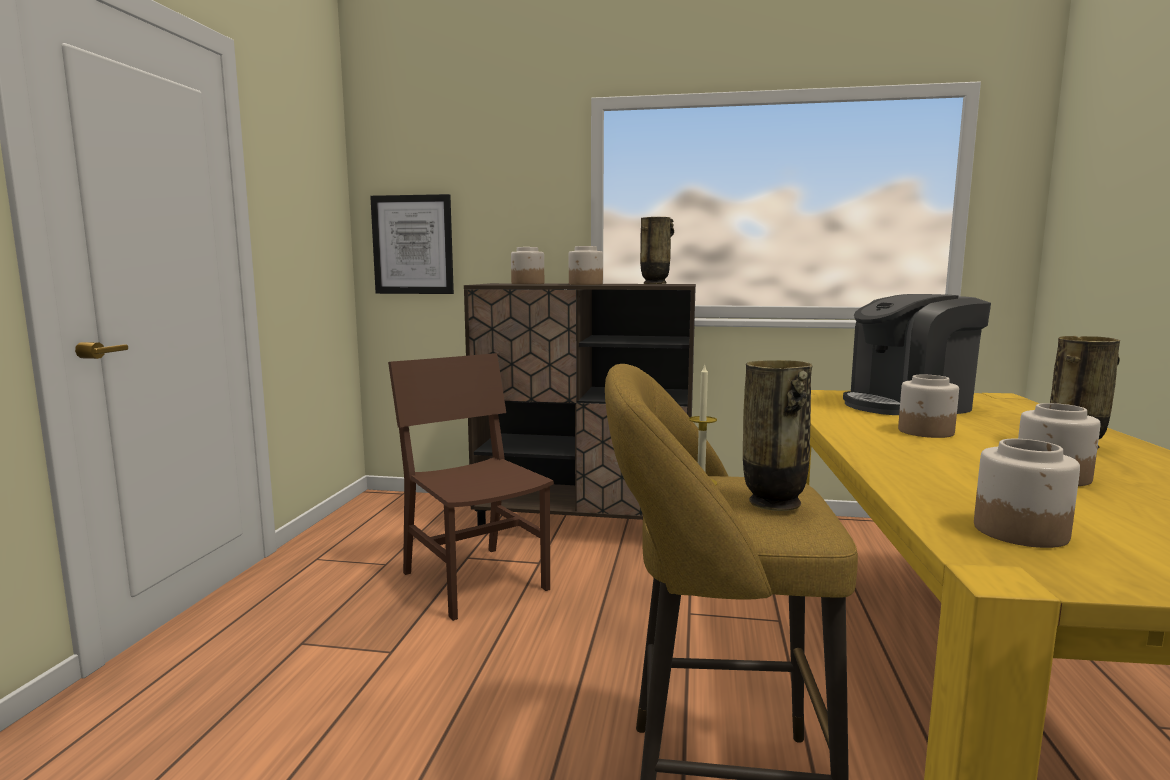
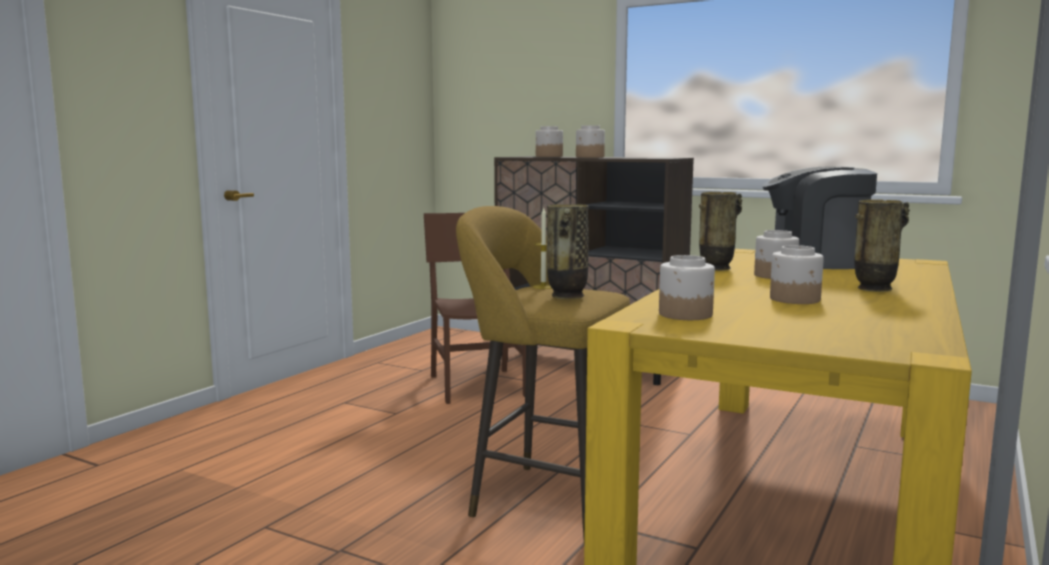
camera: 20 degrees right, 0 degrees up
picture [370,194,454,294] -> none
vase [640,217,674,284] -> vase moved to [699,192,743,271]

